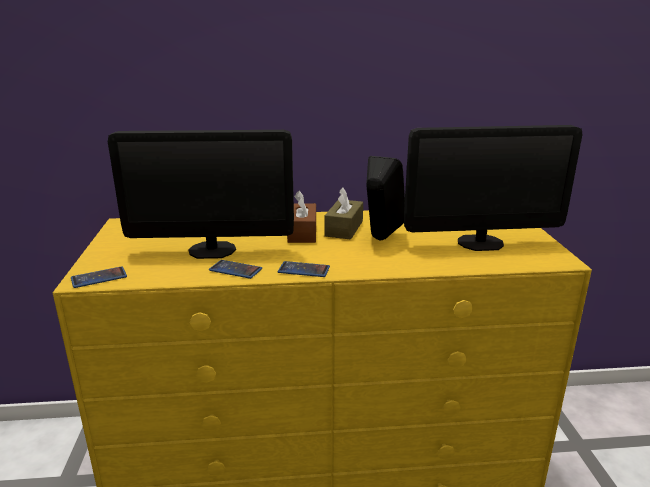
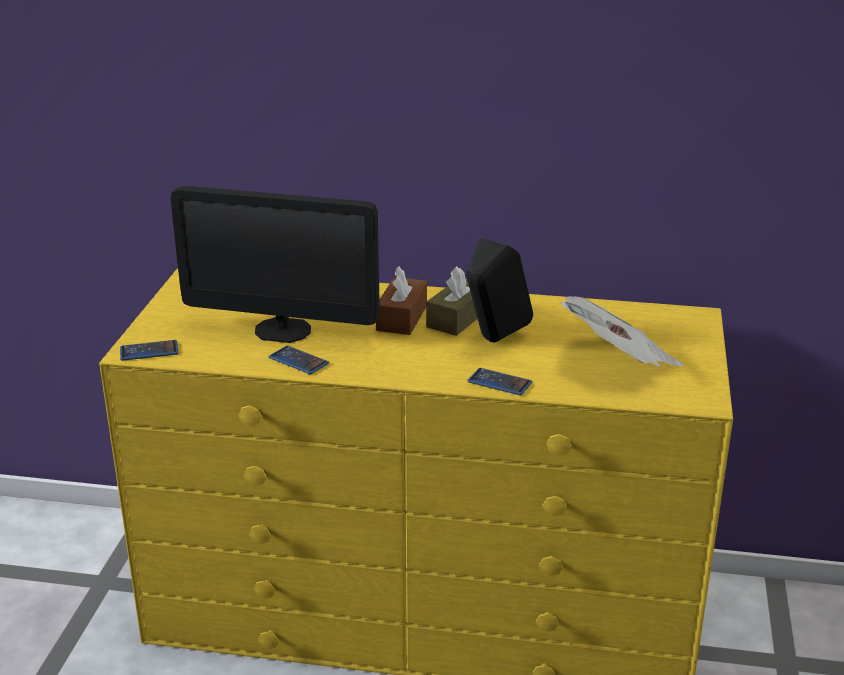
camera: 15 degrees right, 5 degrees up
phone [278,261,330,277] -> phone moved to [467,368,532,395]
monitor [404,125,583,251] -> newspaper [560,296,684,367]

